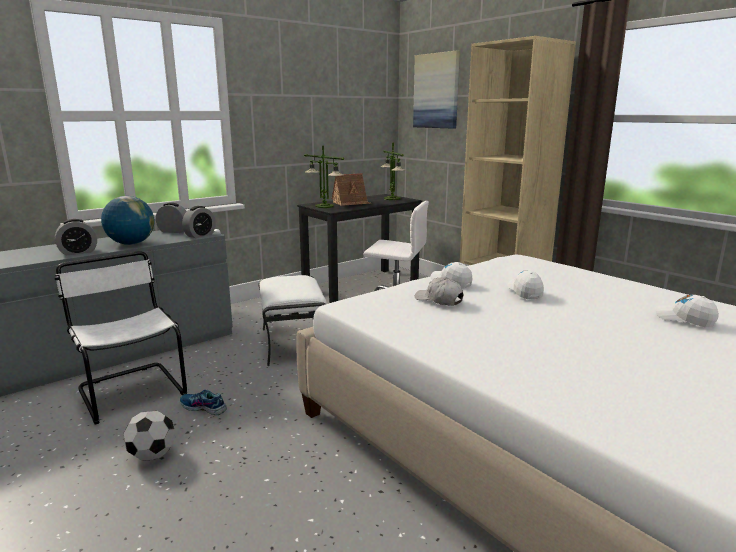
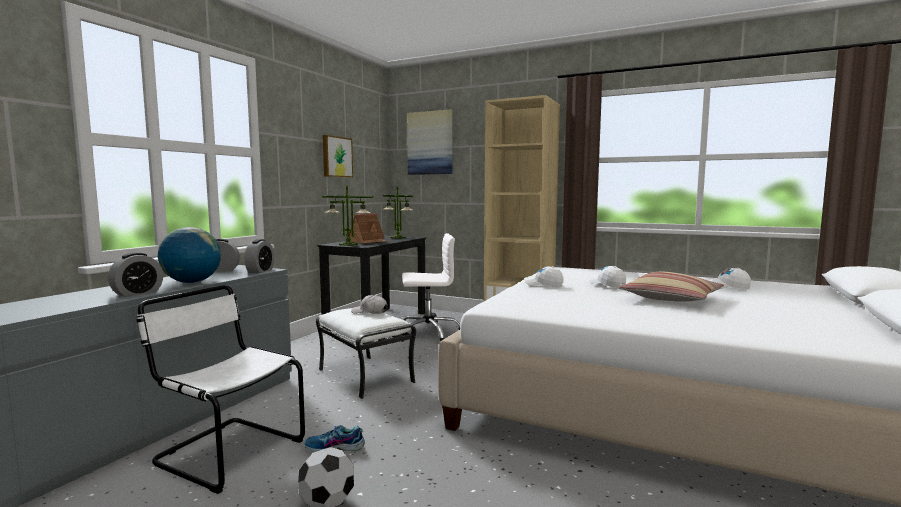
camera: 25 degrees left, 10 degrees down
white cap [415,278,464,306] -> white cap moved to [351,295,388,314]
none -> picture [323,135,353,177]
none -> pillow [618,272,724,302]

